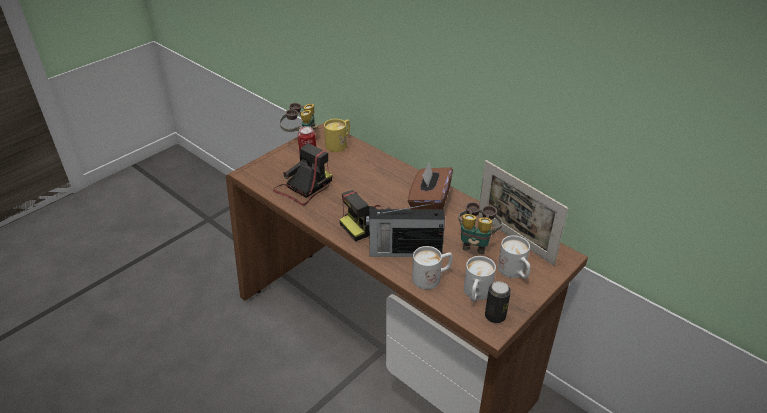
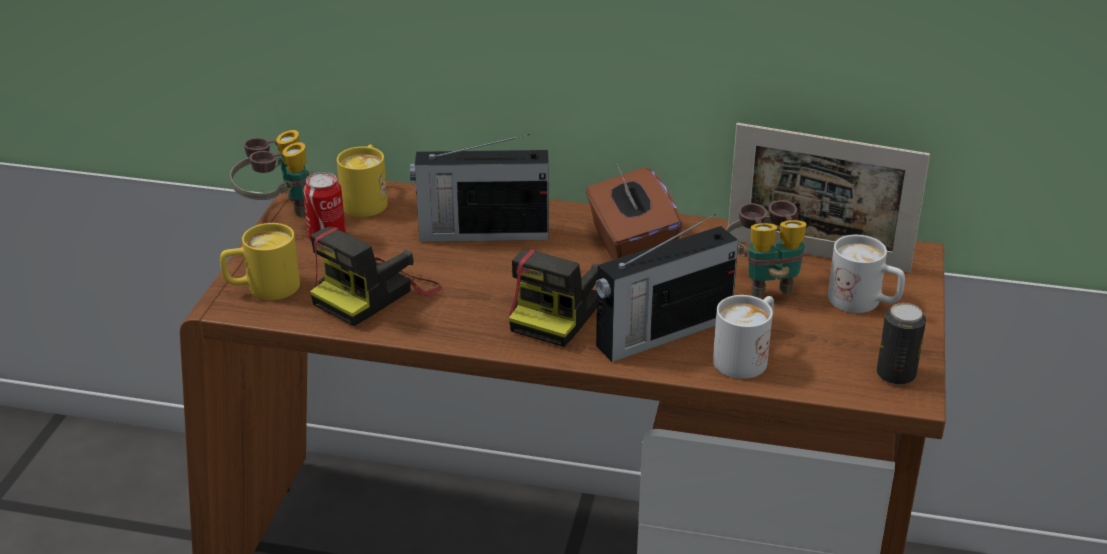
camera: 30 degrees left, 5 degrees down
camera [273,143,332,205] -> camera turned 150 degrees counterclockwise [310,226,442,326]
white mug [464,256,496,302] -> none
none -> yellow mug [220,223,300,300]
none -> radio [410,134,549,242]

